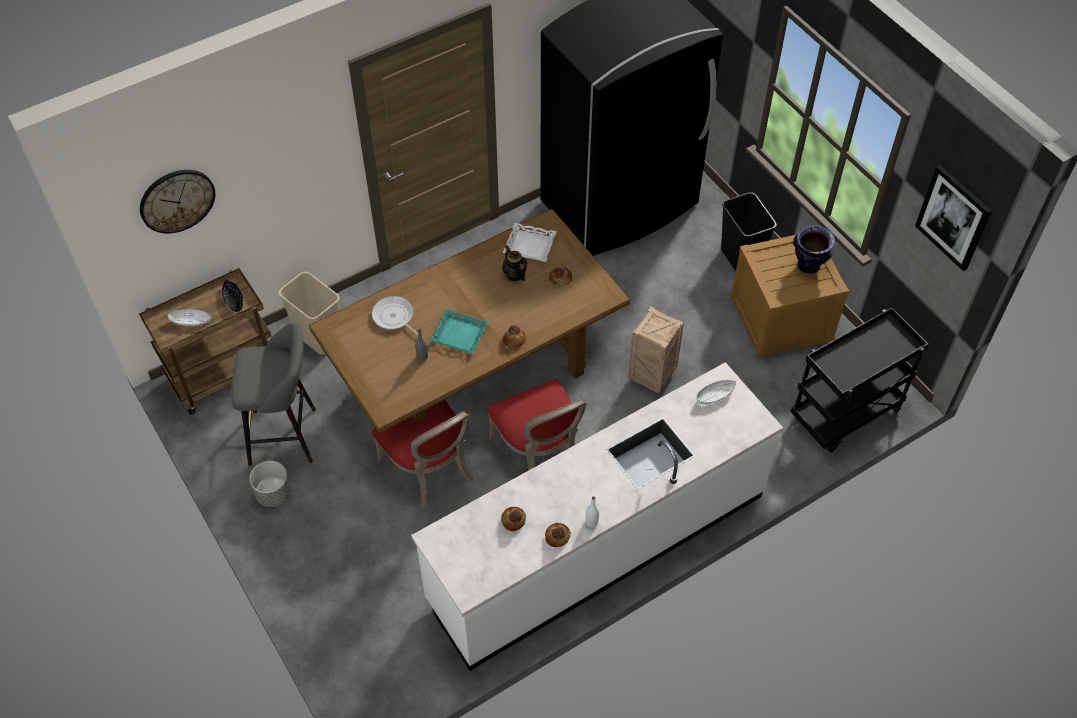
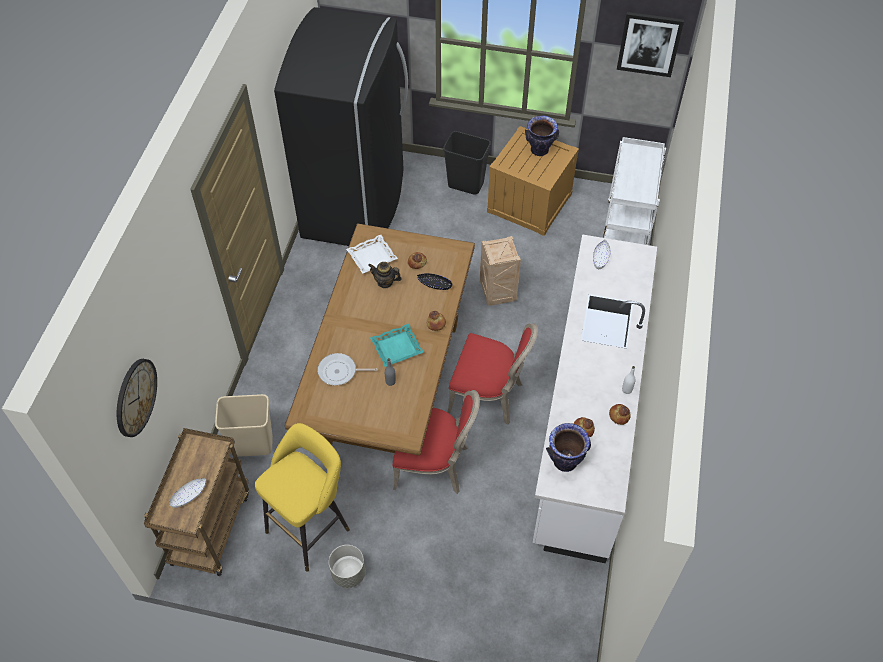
camera: 45 degrees left, 0 degrees up
black bowl [222,279,243,312] -> black bowl moved to [417,273,453,290]
grey stool [231,322,316,466] -> yellow stool [255,423,350,572]
black cart [790,307,929,453] -> white cart [603,137,666,245]
none -> vase [546,423,591,472]

